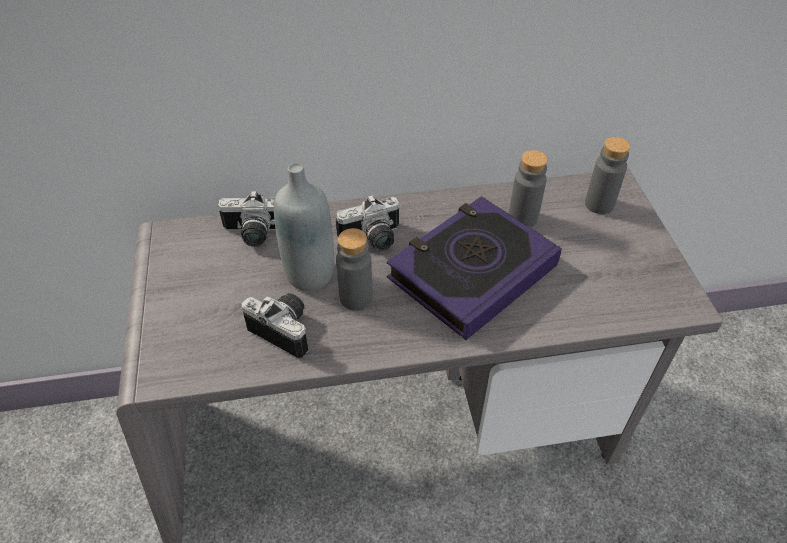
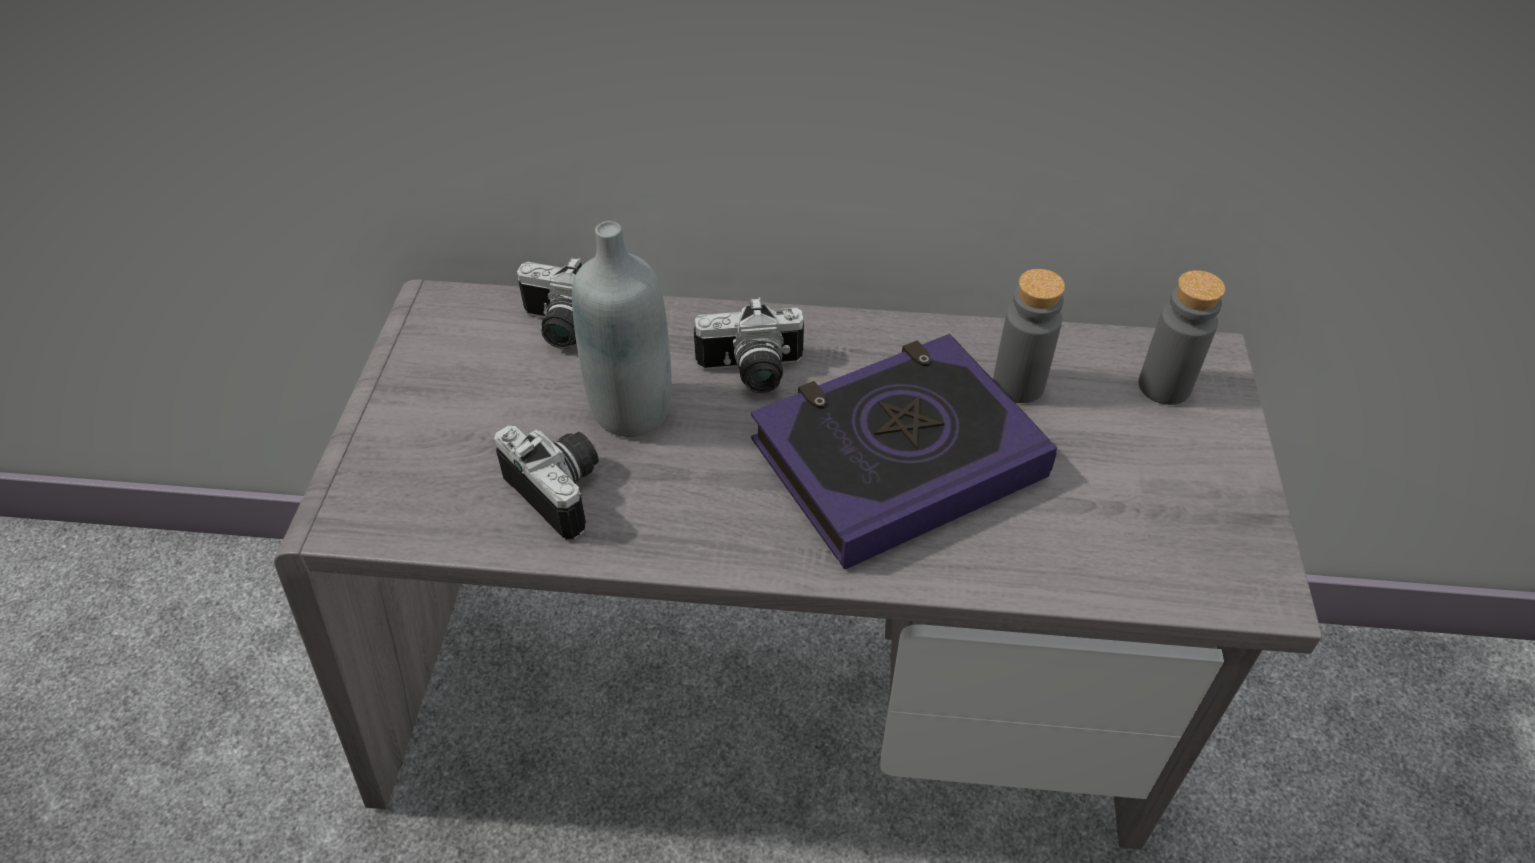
camera: 15 degrees right, 0 degrees up
grey bottle [336,228,373,310] -> none

